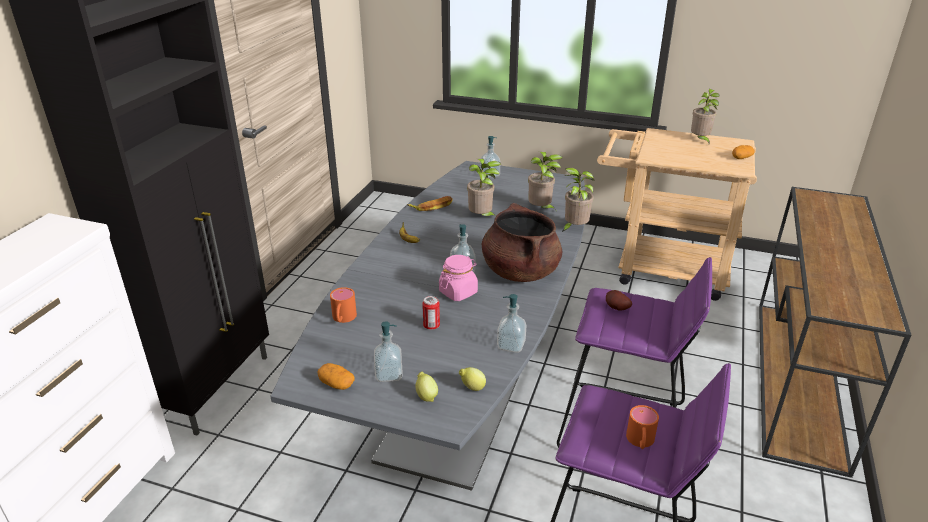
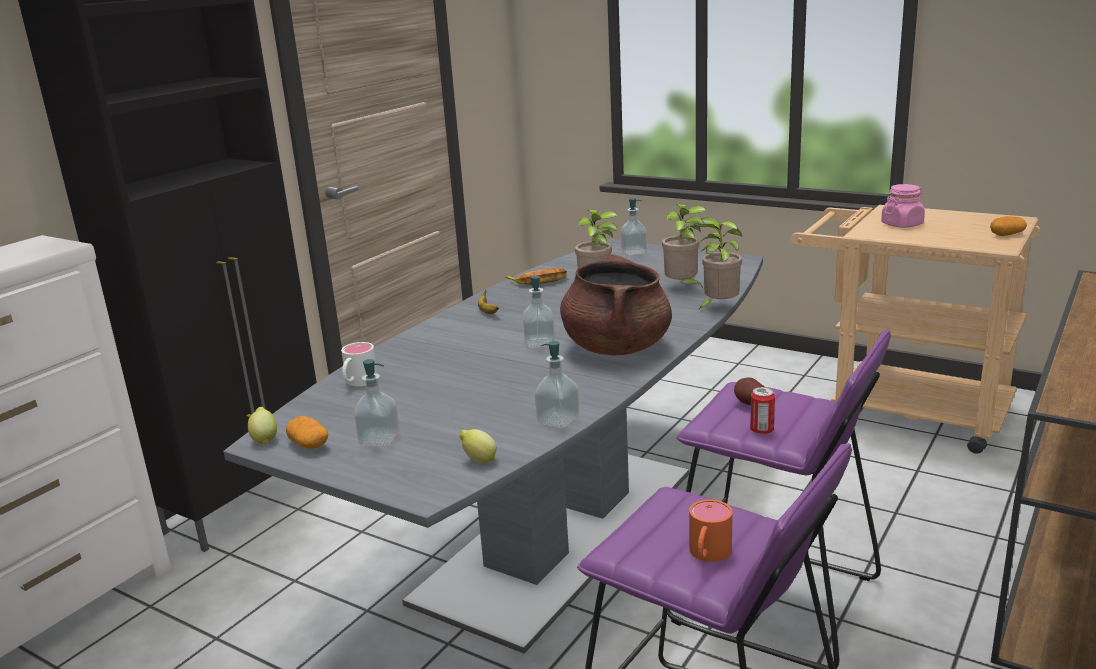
camera: 15 degrees right, 10 degrees down
orange mug [330,287,357,323] -> white mug [341,342,377,386]
lemon [415,372,438,402] -> lemon moved to [248,407,277,444]
can [422,296,440,330] -> can moved to [750,387,775,435]
pink jar [439,255,478,301] -> pink jar moved to [881,184,925,228]
potted plant [691,89,720,143] -> none

